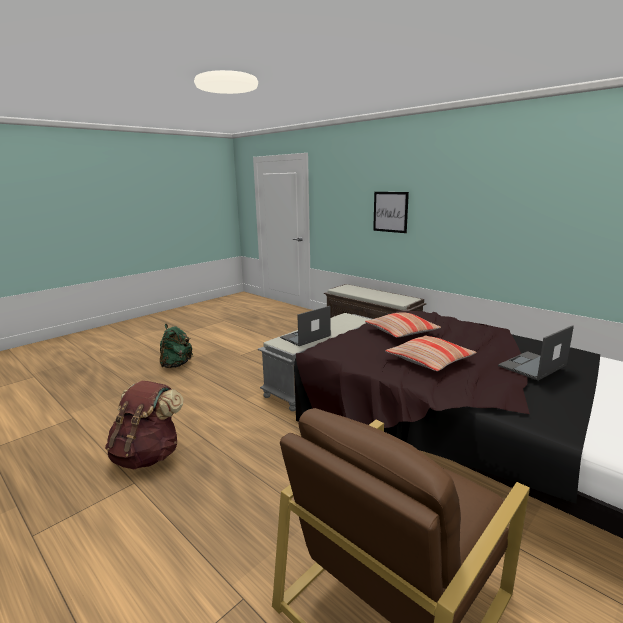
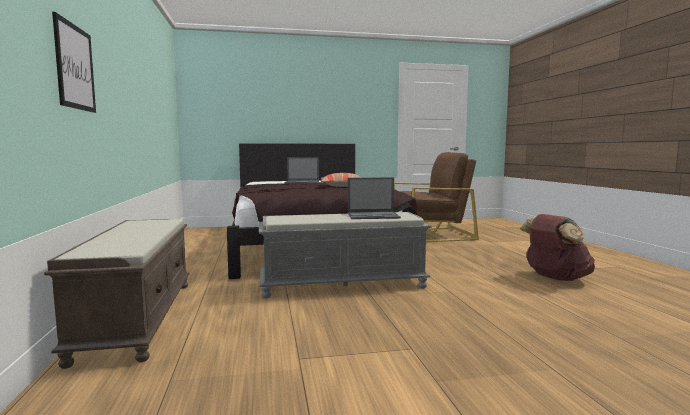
camera: 145 degrees left, 10 degrees down
green backpack [160,324,193,368] -> none
pillow [365,312,441,338] -> none

